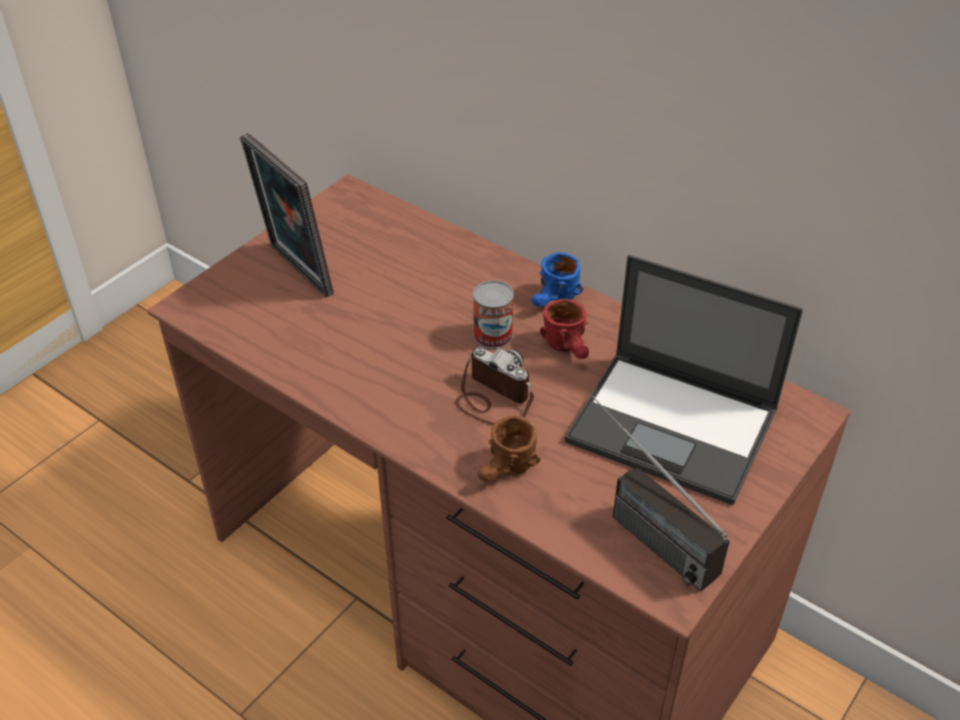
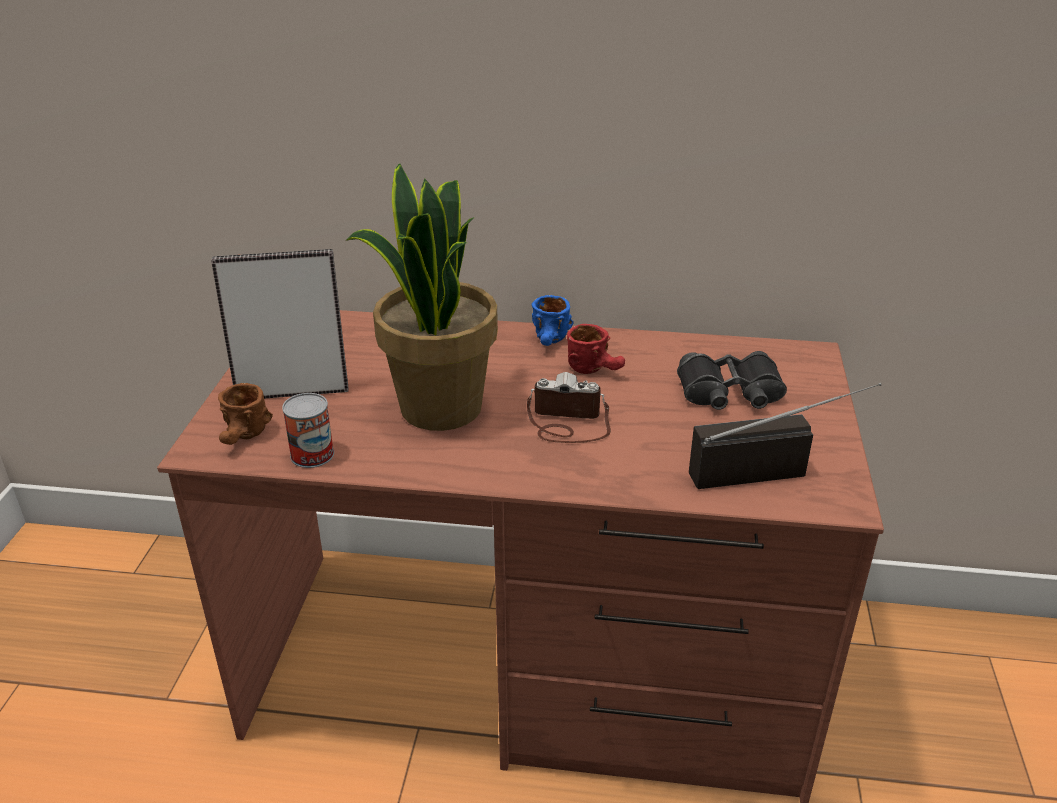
camera: 30 degrees left, 10 degrees down
picture frame [240,133,334,297] -> picture frame turned 150 degrees clockwise [211,249,349,399]
can [473,281,514,349] -> can moved to [282,393,334,468]
brown mug [477,416,540,482] -> brown mug moved to [218,383,273,445]
laptop [565,255,803,505] -> black binoculars [677,351,787,410]
radio [592,396,730,592] -> radio turned 150 degrees clockwise [689,383,881,489]
none -> potted plant [345,163,498,431]

